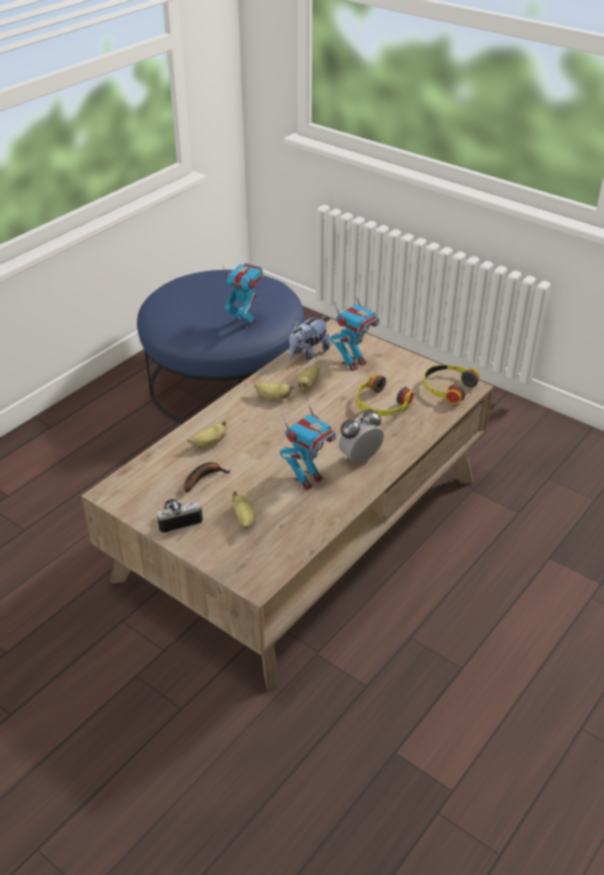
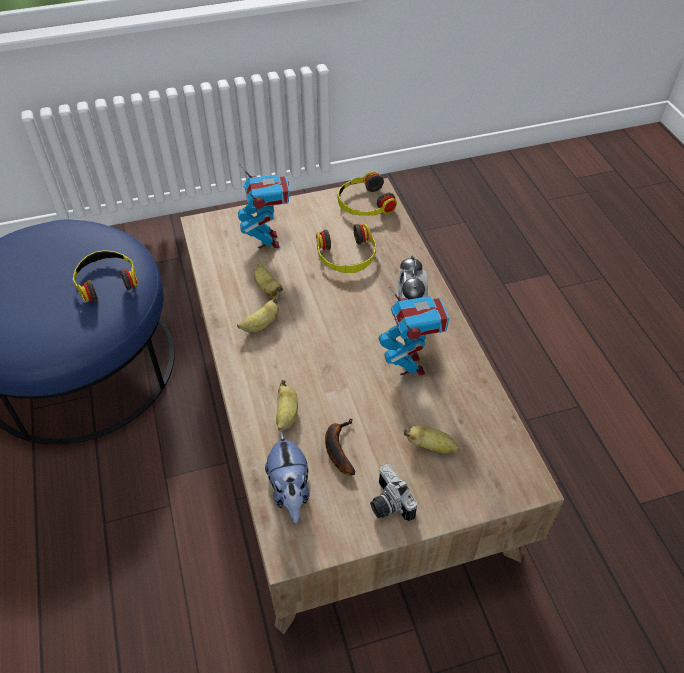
camera: 55 degrees left, 10 degrees up
camera [157,499,203,533] -> camera turned 45 degrees counterclockwise [370,464,417,522]
toy robot [222,263,264,328] -> headphones [73,250,137,302]
plush toy [289,316,330,360] -> plush toy moved to [265,432,310,523]

